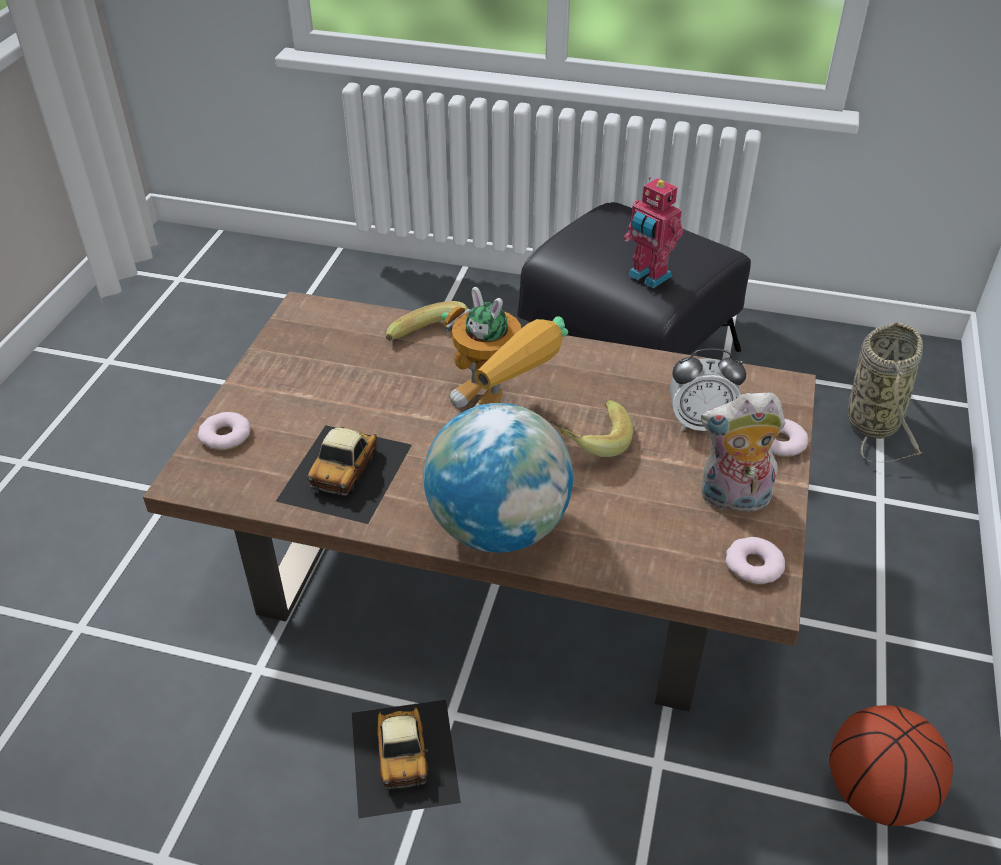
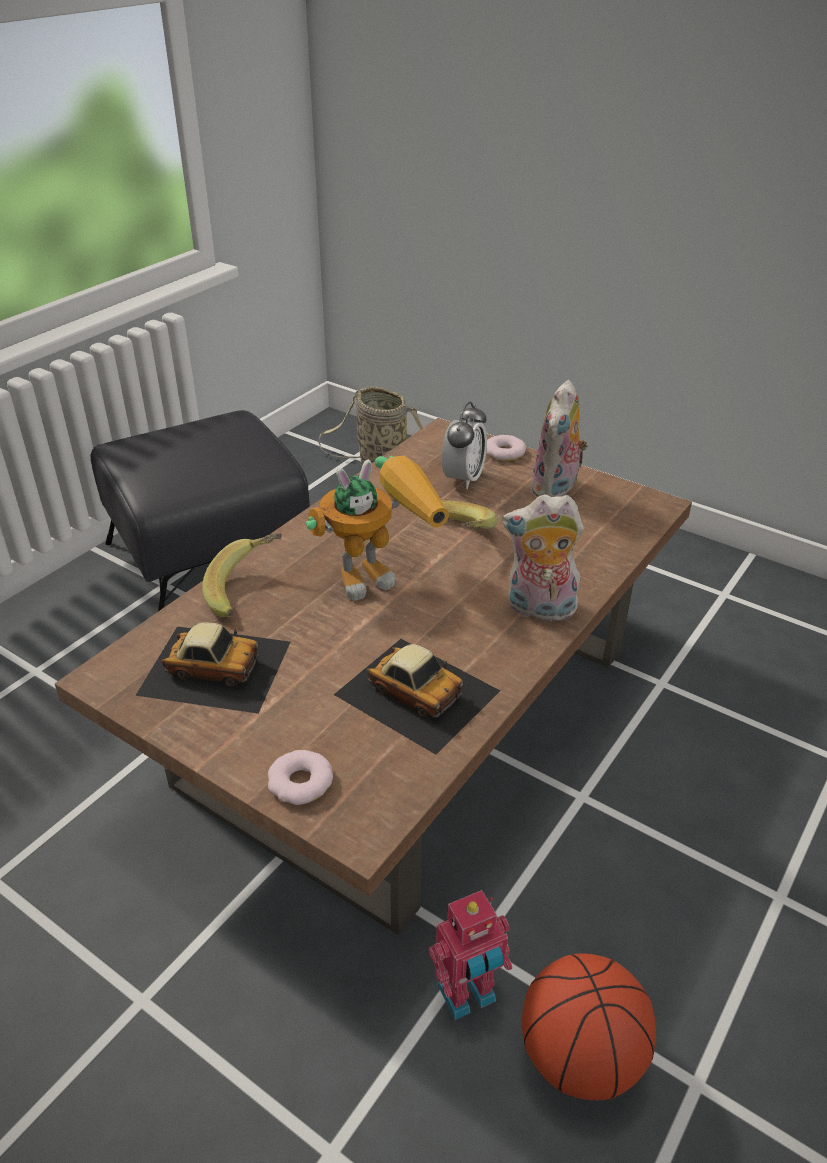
camera: 70 degrees left, 5 degrees down
toy car [352,700,461,818] -> toy car moved to [135,622,290,714]
globe [424,403,573,553] -> plush toy [502,494,584,621]
toy robot [624,177,683,288] -> toy robot moved to [429,890,512,1020]
donut [726,537,785,584] -> none
basketball [829,705,953,826] -> basketball moved to [522,954,656,1100]

